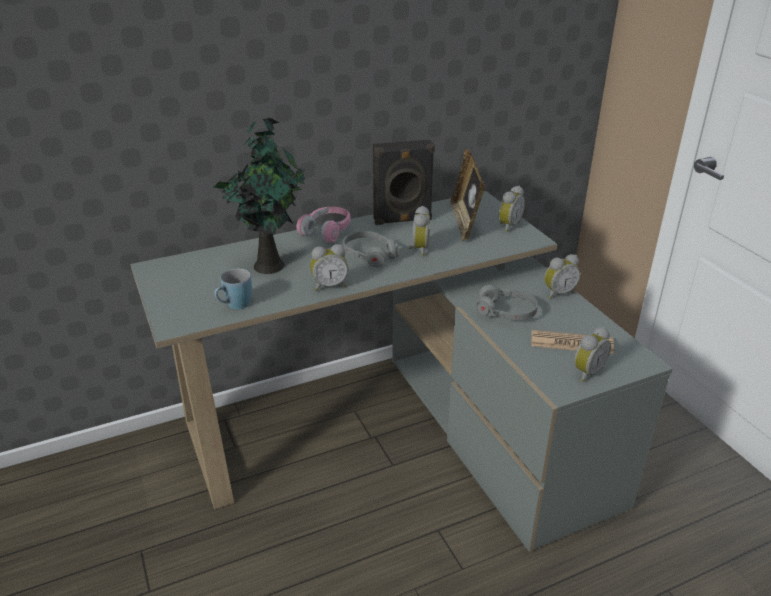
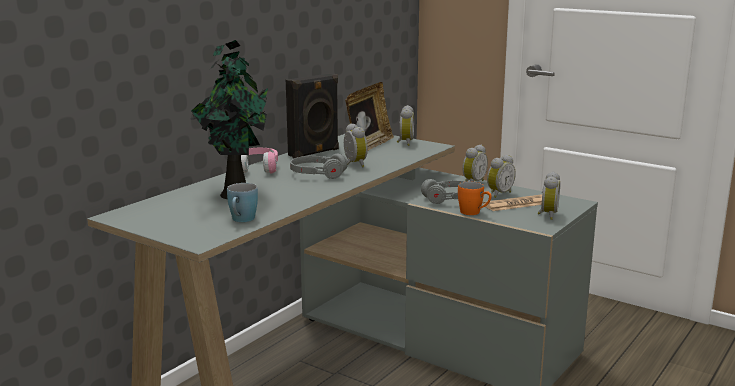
camera: 30 degrees left, 15 degrees down
alarm clock [310,244,348,291] -> alarm clock moved to [487,155,516,198]
picture frame [450,148,485,242] -> picture frame turned 120 degrees counterclockwise [345,82,394,151]
none -> orange mug [458,182,492,215]

